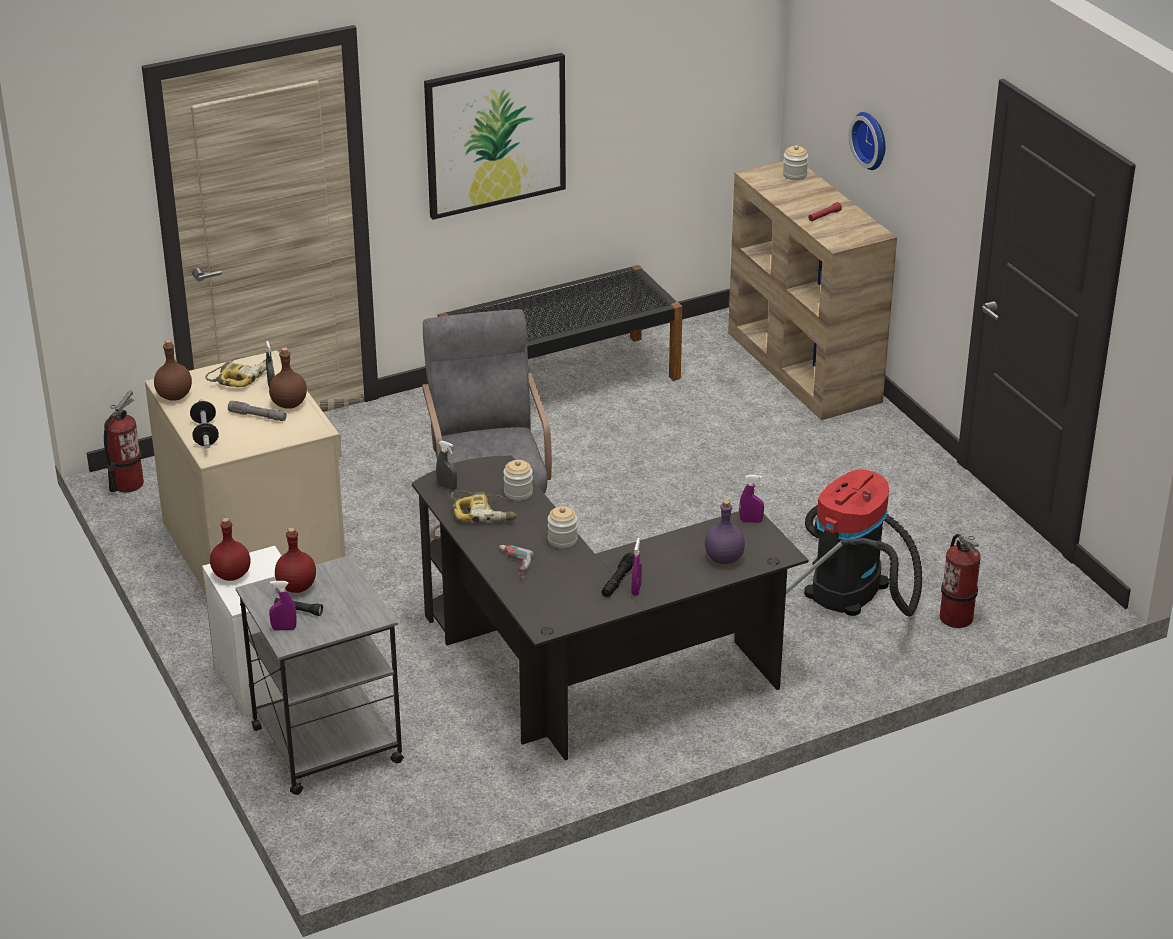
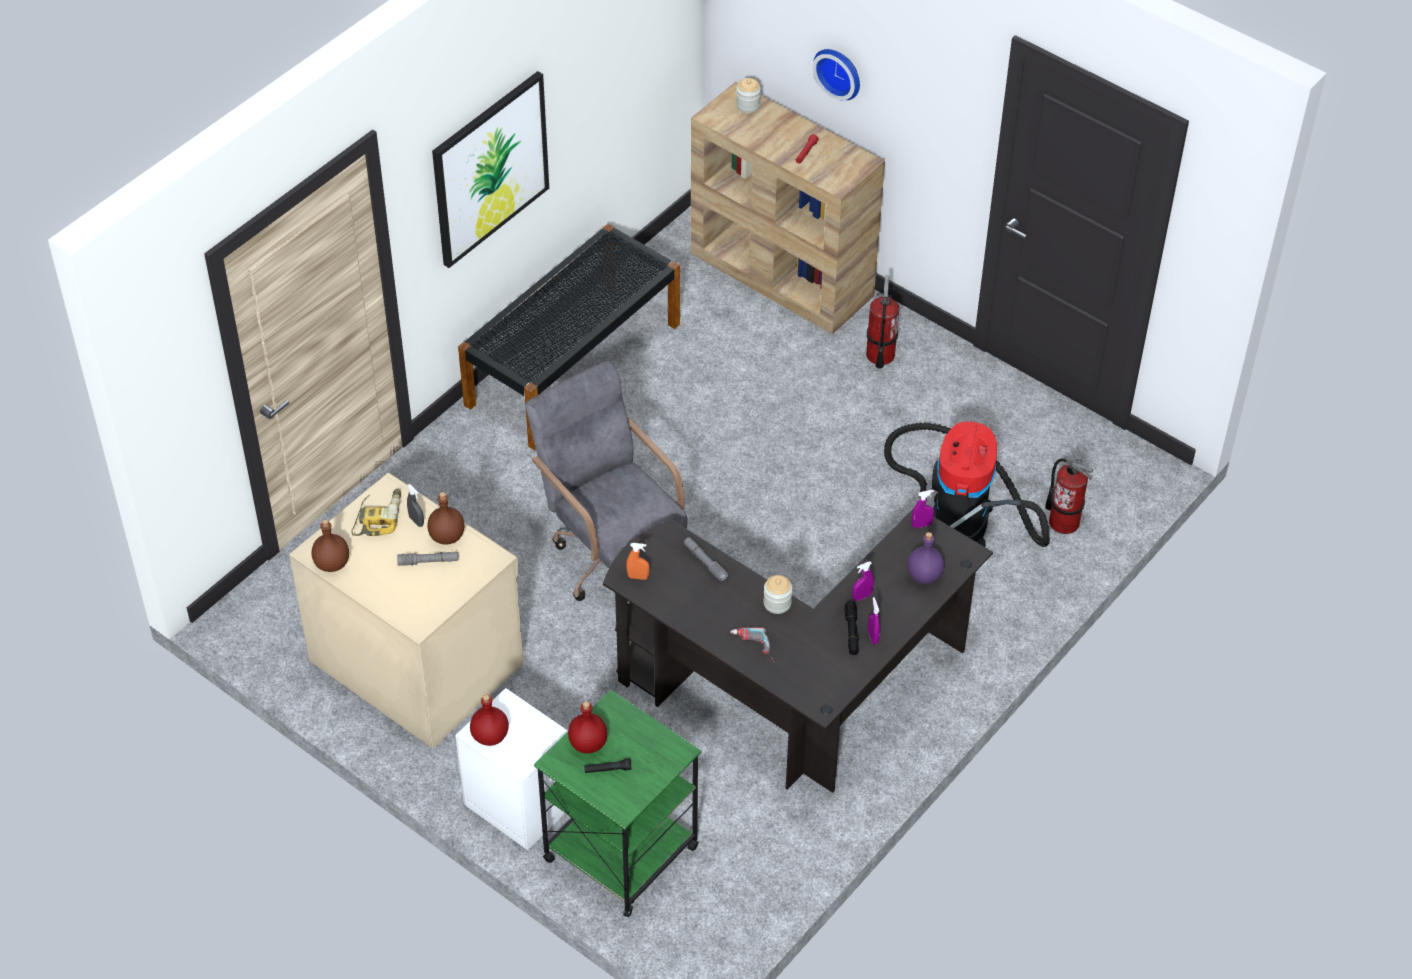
camera: 25 degrees left, 15 degrees up
fire extinguisher [104,390,144,492] -> fire extinguisher moved to [866,275,899,369]
dumbbell [190,399,219,449] -> none
grey cart [236,555,404,795] -> green cart [534,690,701,917]
purple spray bottle [269,581,297,631] -> purple spray bottle moved to [852,562,874,601]
grey spray bottle [436,441,457,490] -> orange spray bottle [626,543,650,580]
power drill [451,490,517,523] -> none
jar [503,460,533,501] -> grey flashlight [684,537,728,581]

